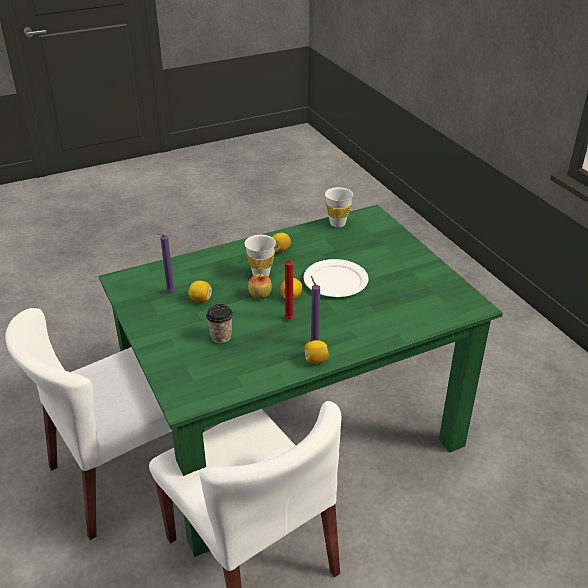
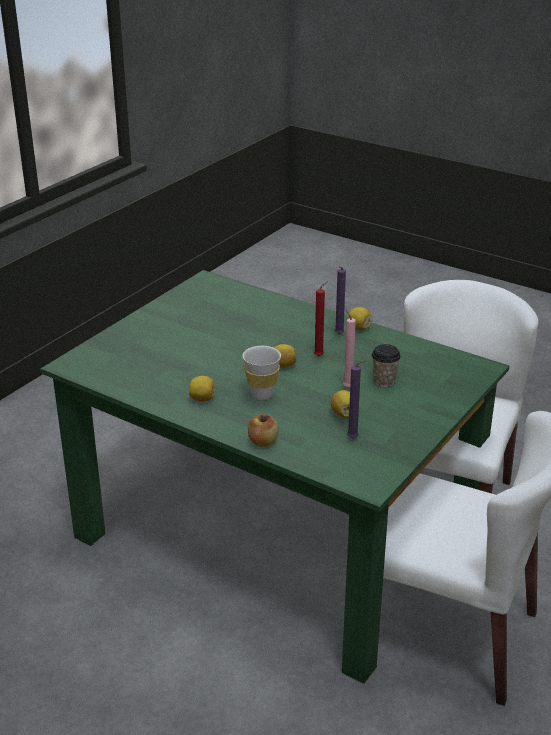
camera: 120 degrees left, 5 degrees down
apple [248,274,272,299] -> apple moved to [248,414,278,447]
white plate [304,259,369,297] -> none
white cup [325,187,353,228] -> none
none -> pink candle [343,309,356,388]

